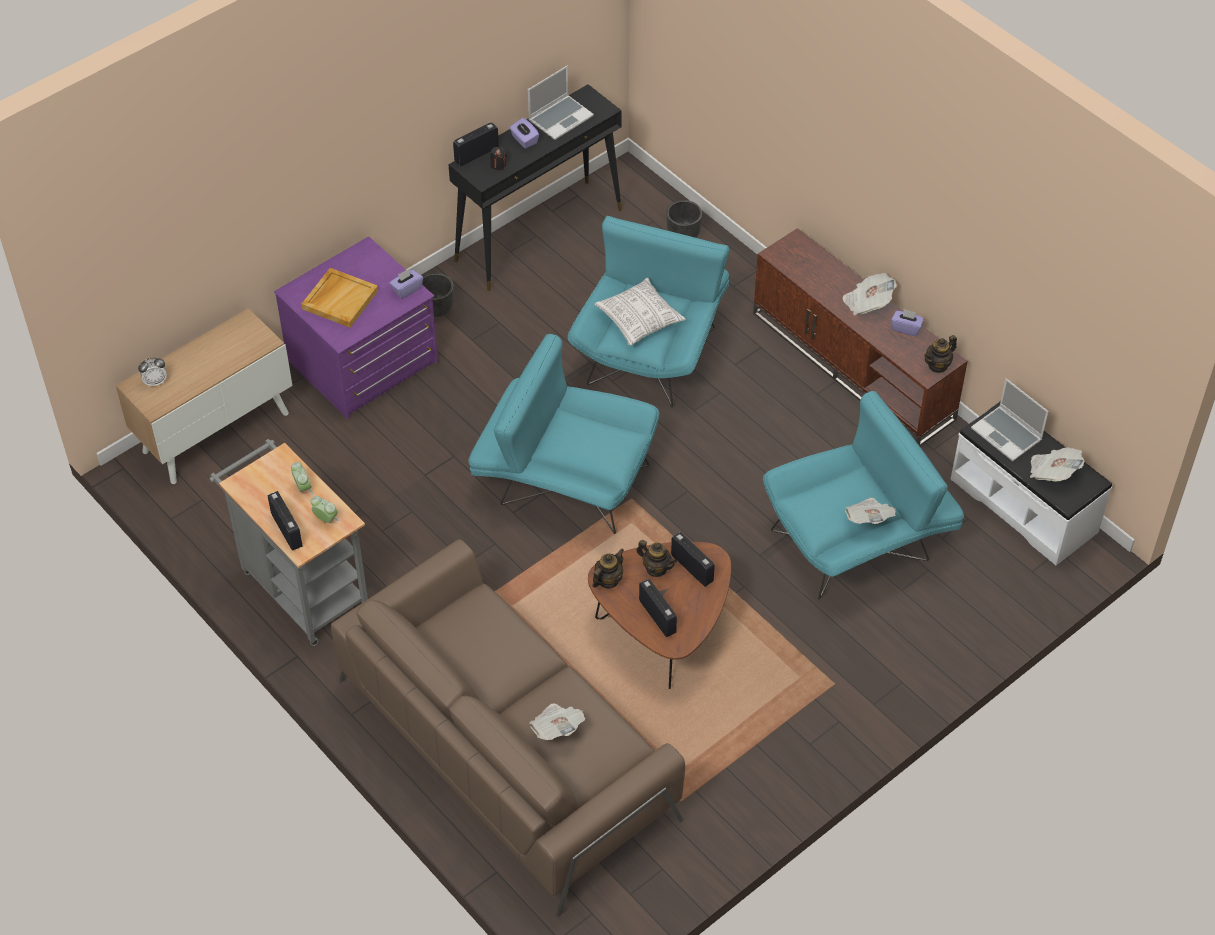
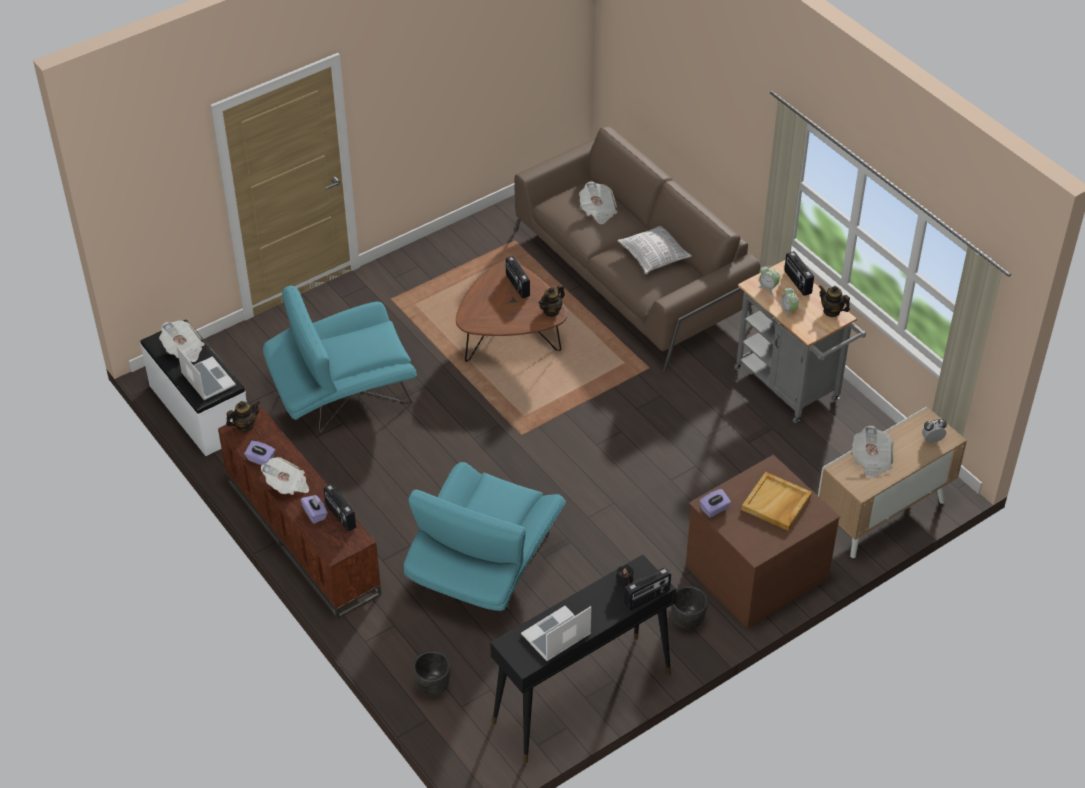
camera: 175 degrees left, 5 degrees down
purple dresser [274,236,438,419] -> brown dresser [686,455,840,628]
turquoise armchair [469,334,659,534] -> none
purple tissue box [509,118,539,149] -> purple tissue box moved to [301,495,328,524]
pillow [594,278,686,346] -> pillow moved to [618,226,692,274]
teapot [636,540,677,577] -> teapot moved to [819,285,850,317]
radio [671,532,715,587] -> radio moved to [323,484,356,532]
newspaper [845,498,896,524] -> newspaper moved to [851,426,894,478]

